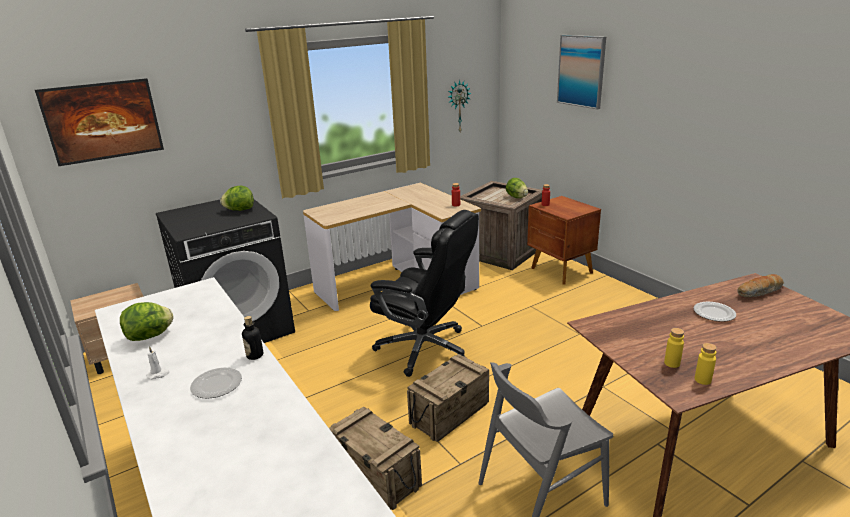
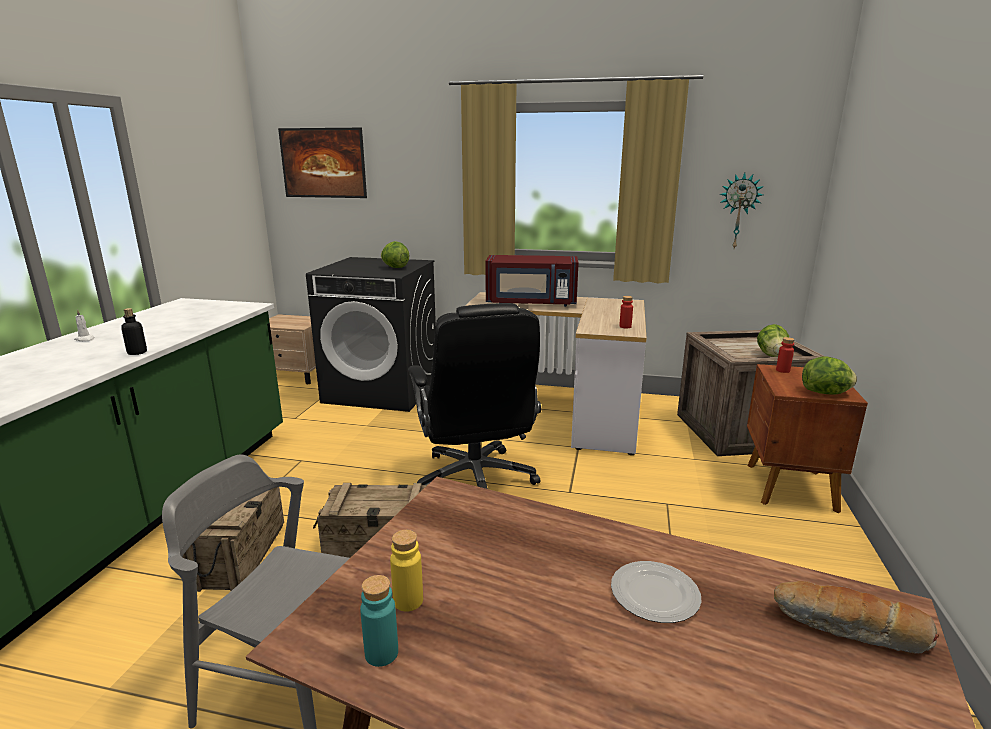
camera: 45 degrees right, 5 degrees down
lettuce [120,302,174,341] -> lettuce moved to [802,357,857,395]
plate [190,368,242,399] -> none
picture [557,35,606,109] -> none
yellow bottle [695,343,717,385] -> turquoise bottle [360,575,398,667]
none -> red microwave [485,255,579,307]

